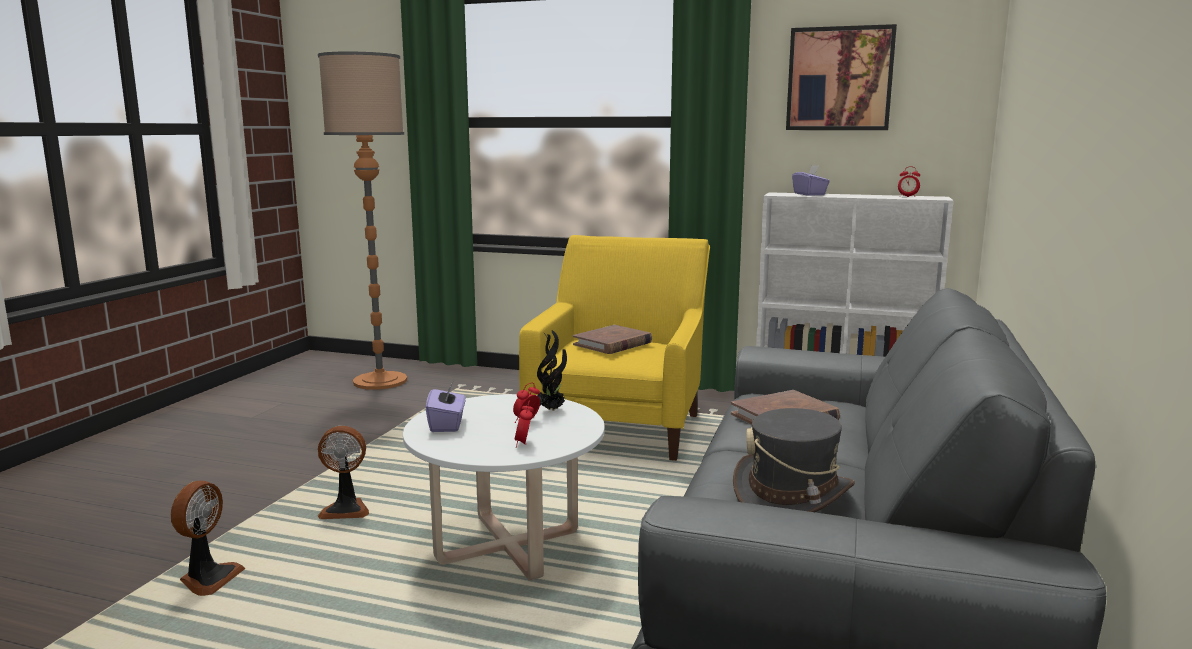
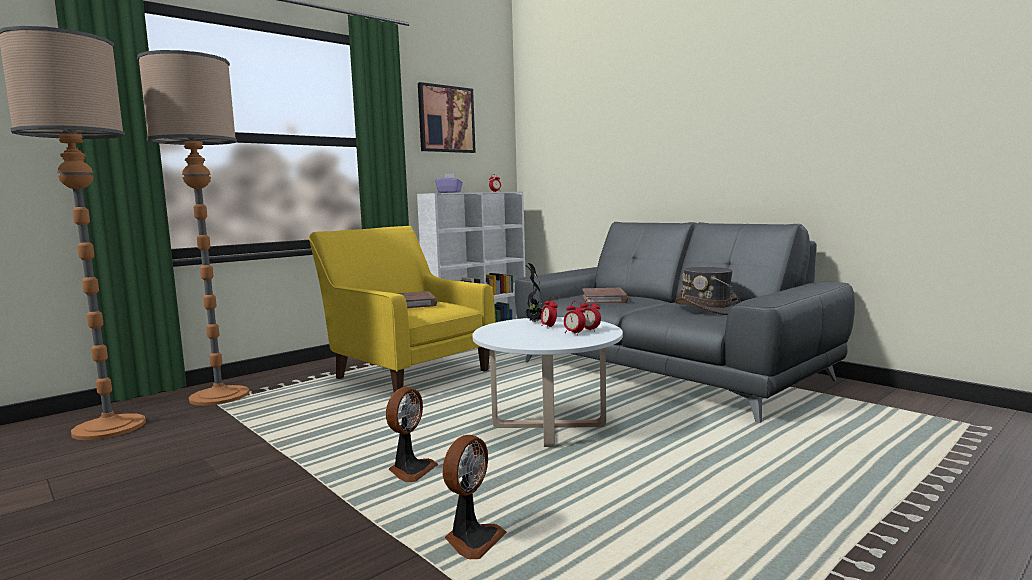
camera: 60 degrees left, 5 degrees down
fan [171,481,246,596] -> fan turned 75 degrees clockwise [443,435,507,559]
purple tissue box [426,382,466,432] -> none
none -> floor lamp [137,50,249,406]
none -> alarm clock [564,301,586,335]

